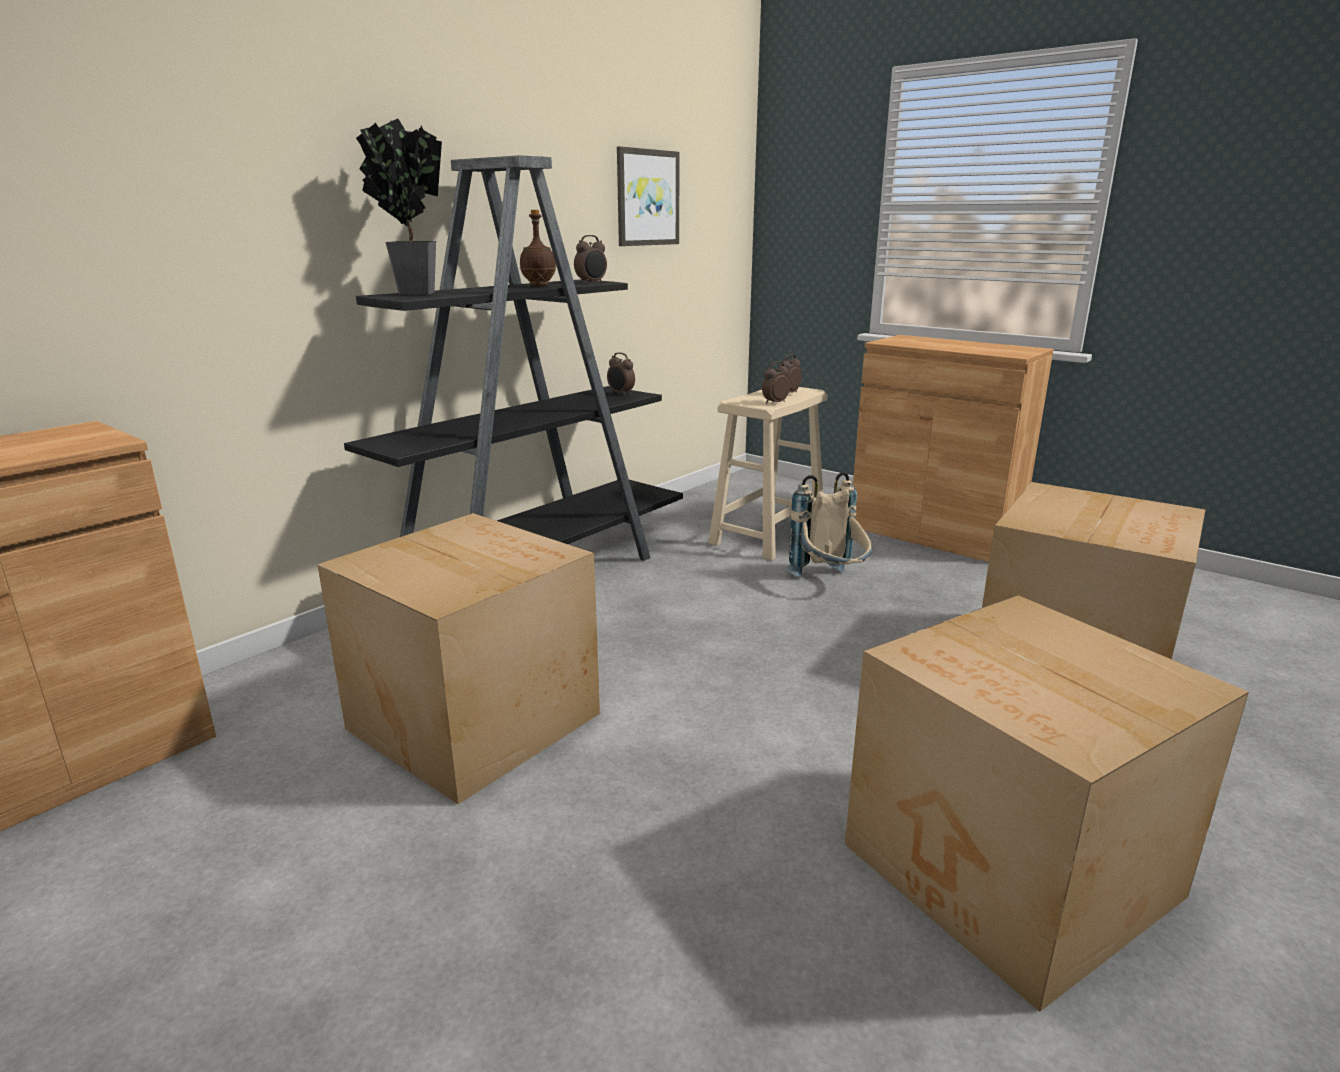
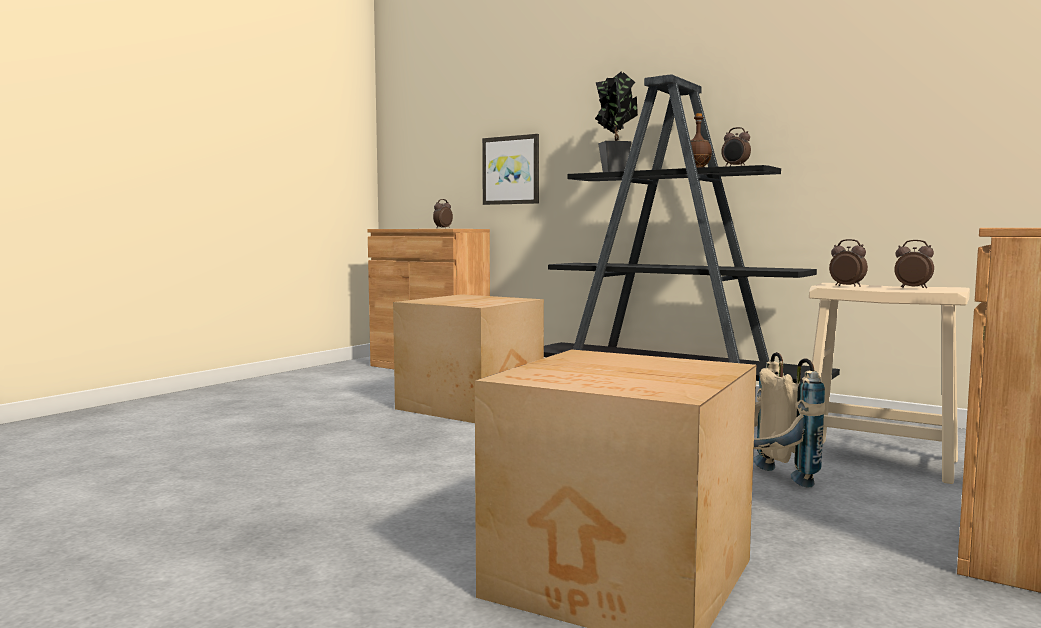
camera: 85 degrees right, 15 degrees down
alarm clock [607,352,635,396] -> alarm clock moved to [433,199,453,228]
picture [617,146,680,246] -> picture moved to [482,134,539,205]
cardboard box [845,595,1249,1012] -> none

